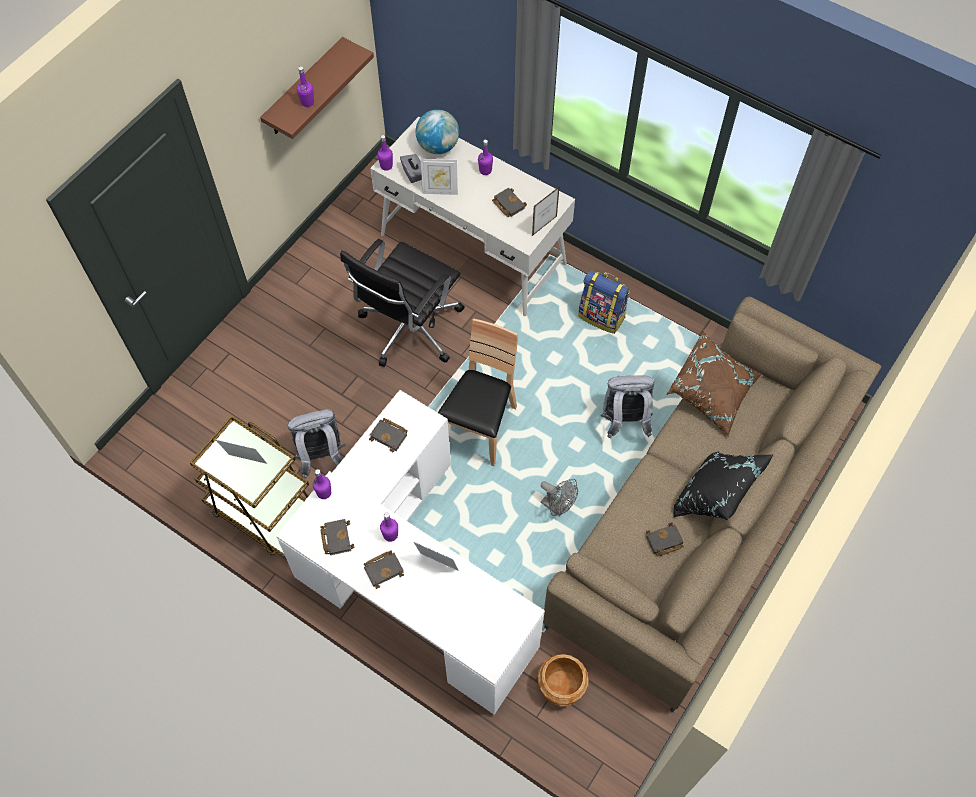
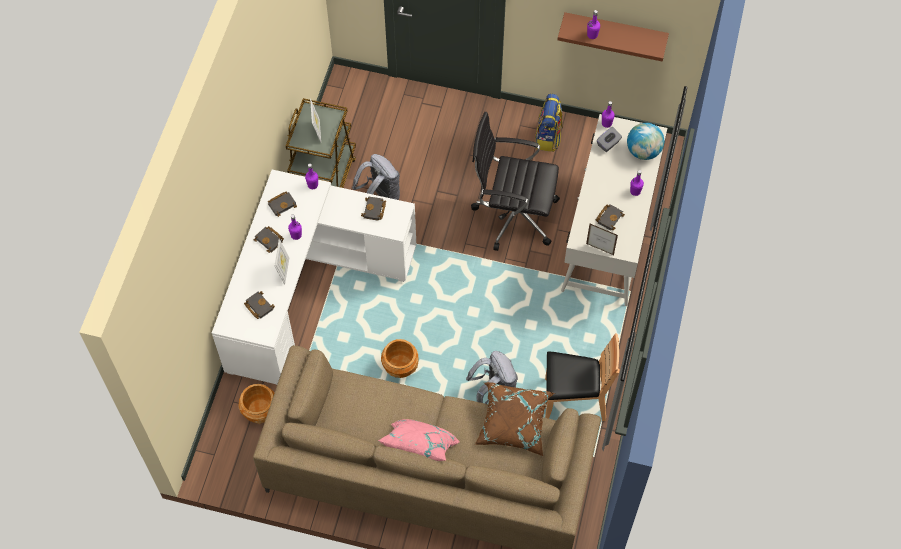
camera: 70 degrees right, 0 degrees up
picture frame [421,159,458,195] -> none
brown chair [438,318,518,466] -> brown chair moved to [545,333,619,421]
grey fan [541,479,578,516] -> brown planter [381,339,419,378]
backpack [578,270,630,334] -> backpack moved to [535,94,563,152]
black book [646,522,684,557] -> black book moved to [244,291,275,319]
black pillow [674,452,774,520] -> pink pillow [378,419,459,461]

